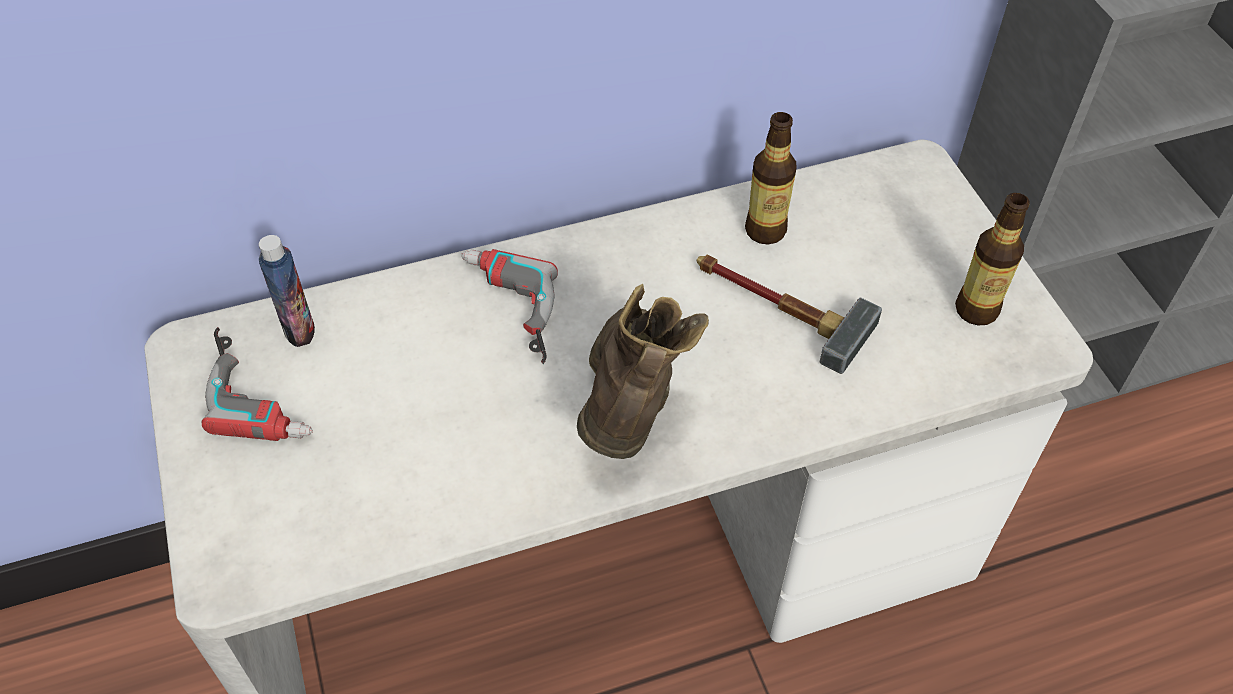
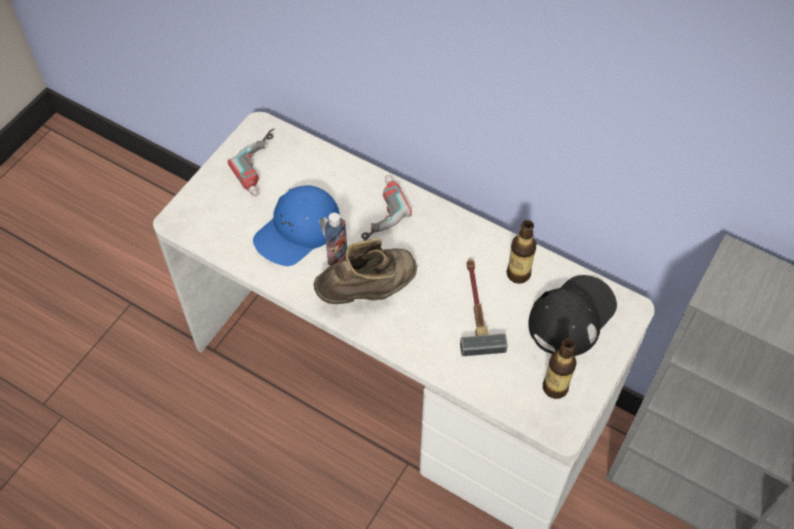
camera: 50 degrees right, 5 degrees up
bottle [259,235,315,347] -> bottle moved to [325,213,347,266]
none -> blue cap [253,185,340,266]
none -> black cap [528,275,617,356]

